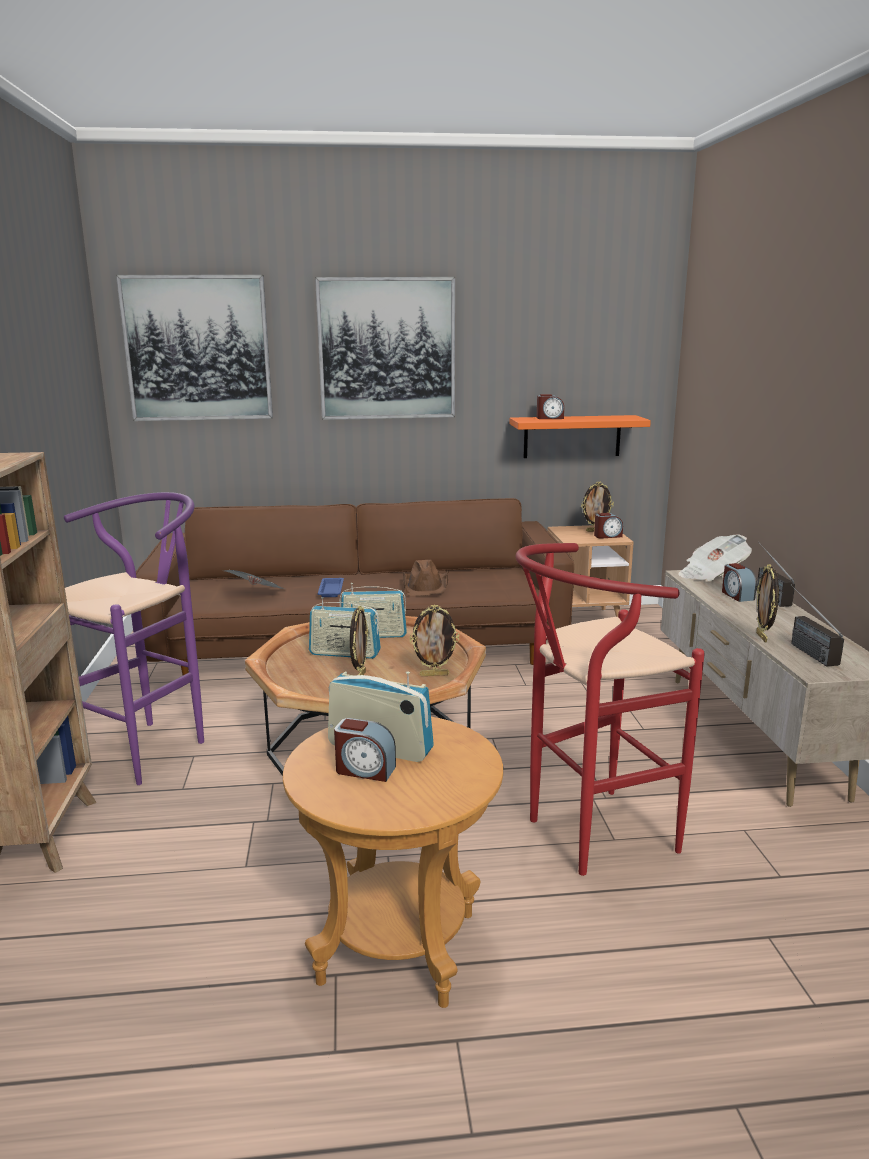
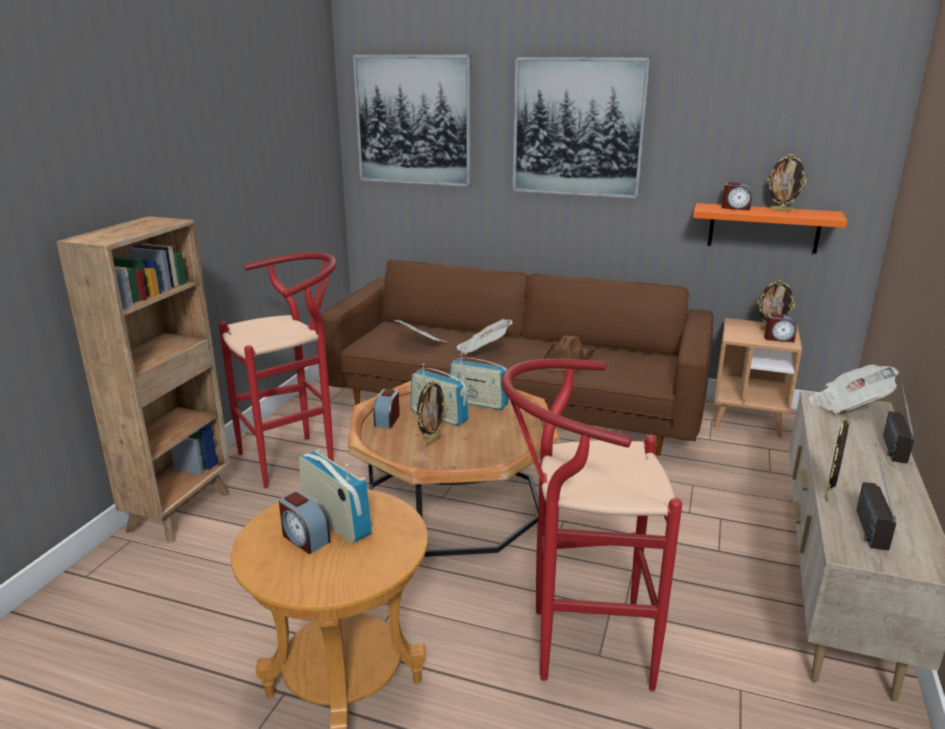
camera: 25 degrees right, 5 degrees up
purple stool [64,492,204,785] -> red stool [218,252,336,488]
blue tray [318,578,344,597] -> newspaper [456,319,513,355]
picture frame [409,605,459,676] -> picture frame moved to [767,154,807,211]
alarm clock [722,563,757,602] -> alarm clock moved to [373,389,400,429]

